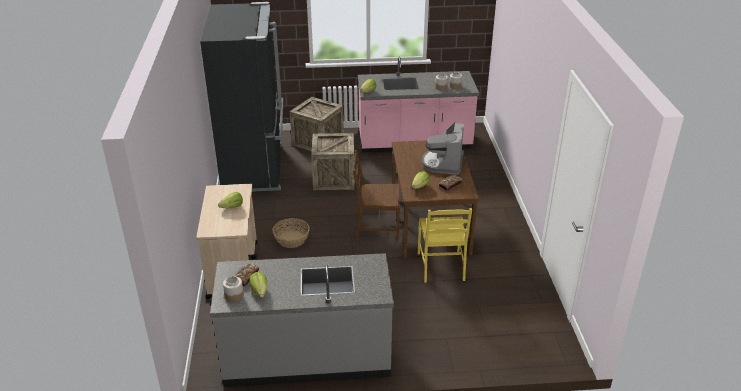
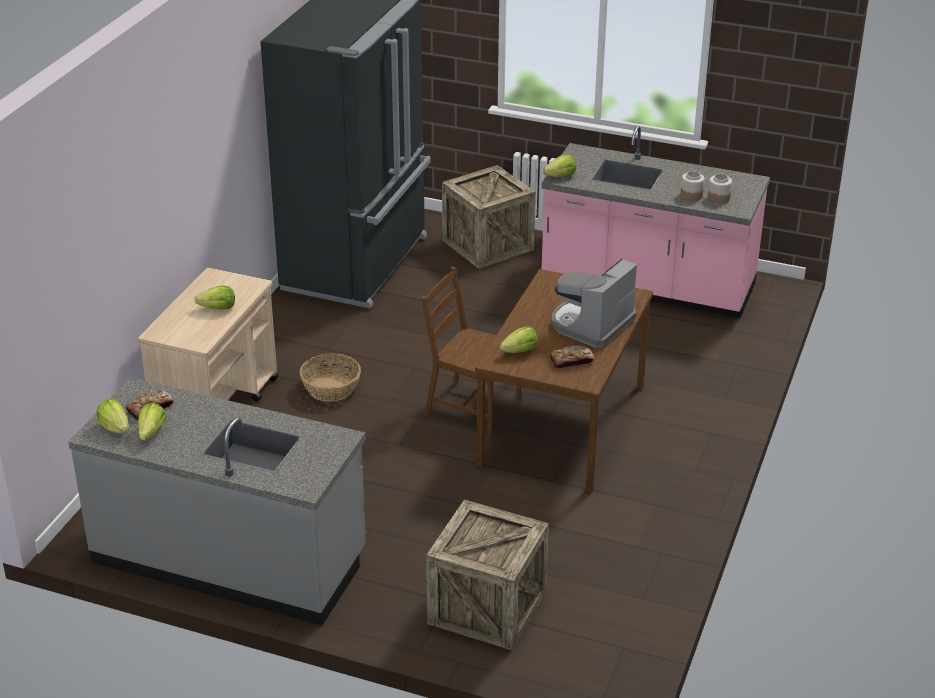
camera: 25 degrees right, 0 degrees up
jar [223,276,244,302] -> lettuce [97,399,129,434]
crate [311,133,355,190] -> crate moved to [426,500,549,650]
yellow chair [418,208,472,283] -> none

